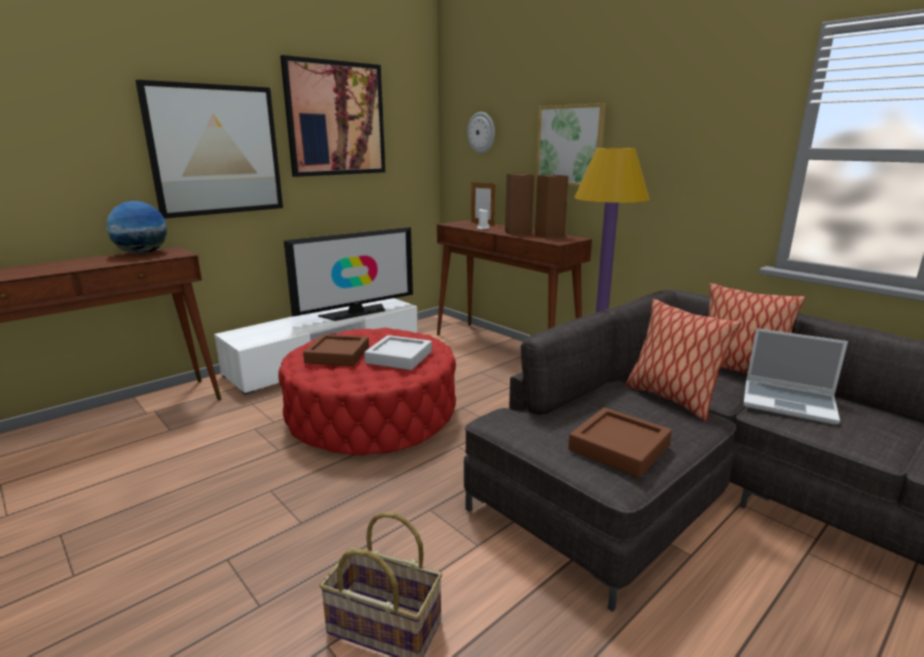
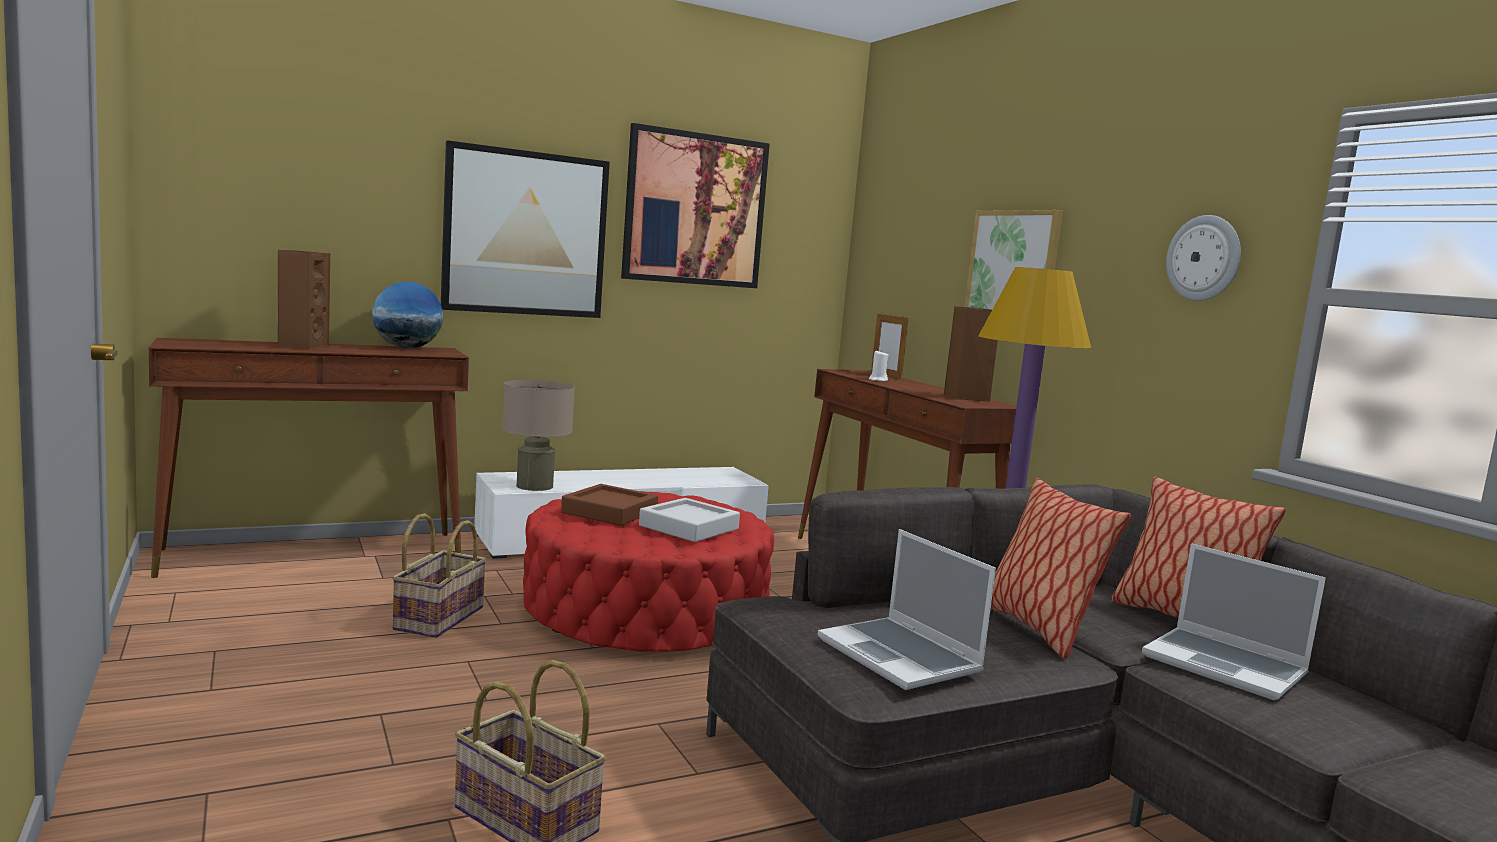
camera: 15 degrees right, 10 degrees down
television [284,227,413,321] -> none
wall clock [467,112,495,153] -> wall clock moved to [1166,215,1241,301]
brown speaker [505,173,534,235] -> brown speaker moved to [278,250,330,350]
brown tray [568,407,672,477] -> laptop [818,529,996,690]
none -> basket [392,513,487,638]
none -> beige table lamp [502,380,575,491]

